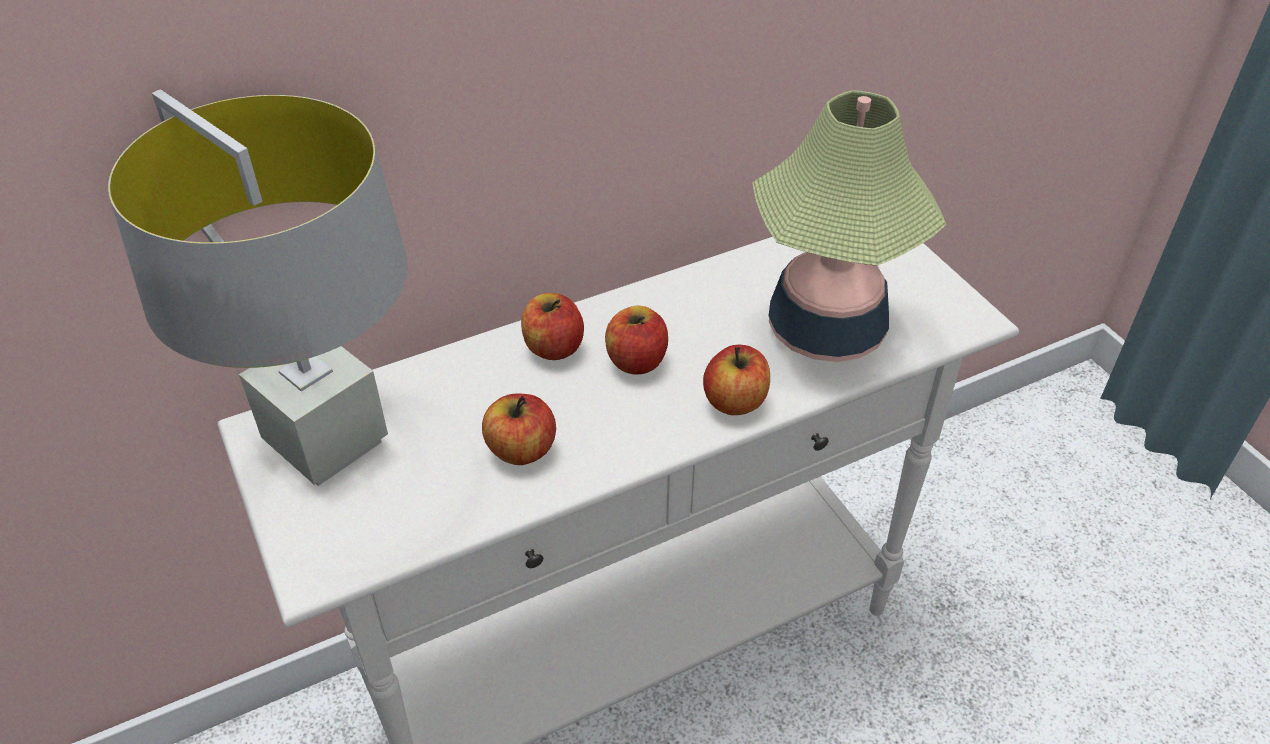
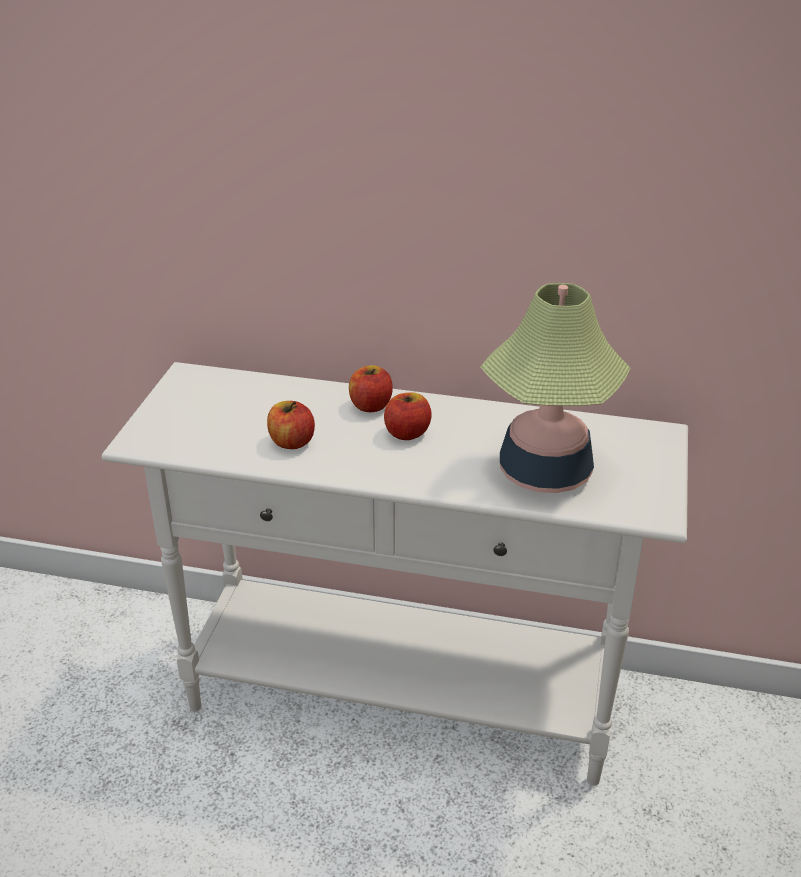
camera: 40 degrees right, 10 degrees down
grey table lamp [108,89,408,486] -> none
apple [703,345,770,415] -> none

